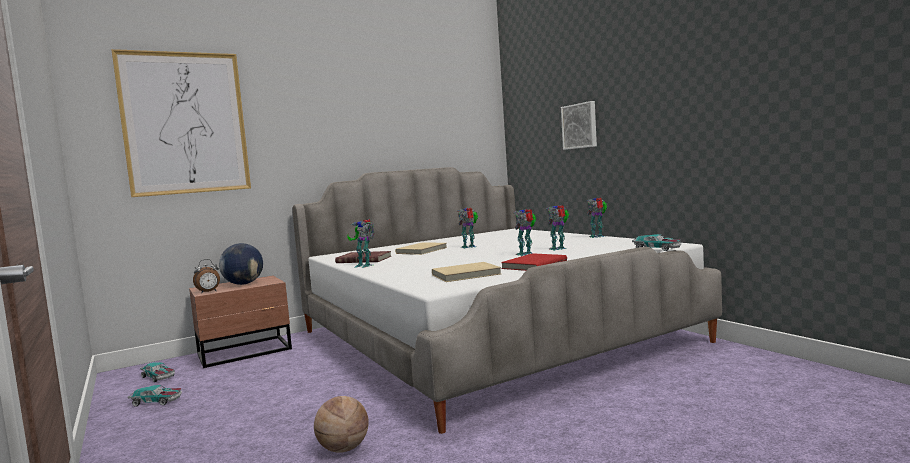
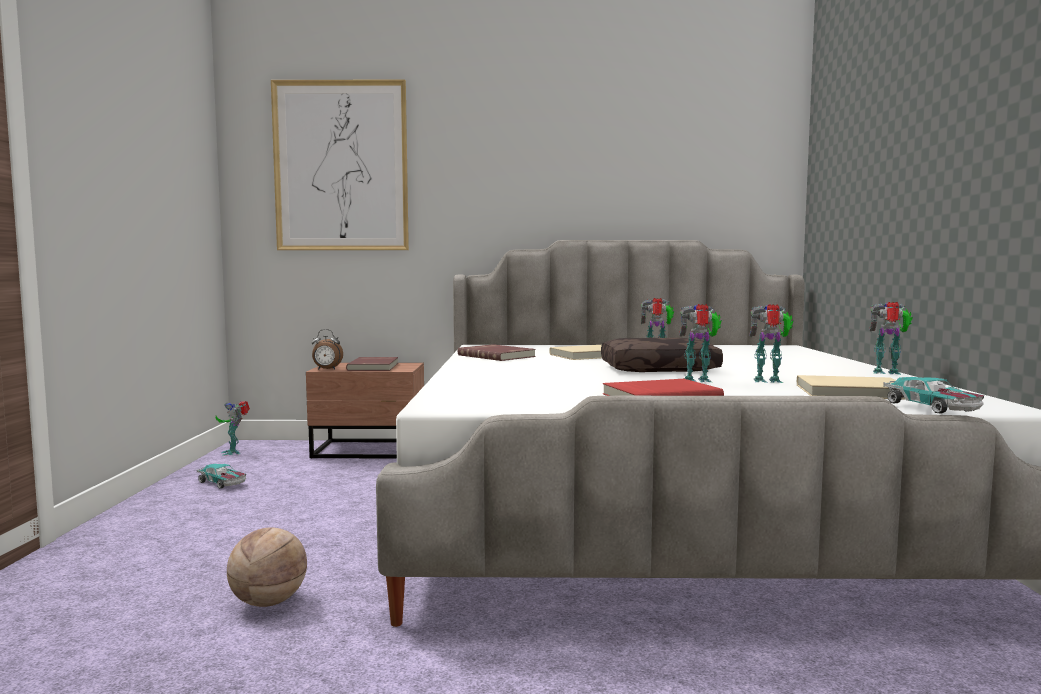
camera: 30 degrees right, 0 degrees up
toy car [140,362,175,382] -> none
globe [219,243,263,285] -> red book [346,357,398,371]
toy robot [347,219,375,268] -> toy robot moved to [216,401,250,456]
beige book [432,262,501,282] -> beige book moved to [797,375,906,400]
picture [561,101,597,150] -> none
none -> brown pillow [601,338,723,372]

